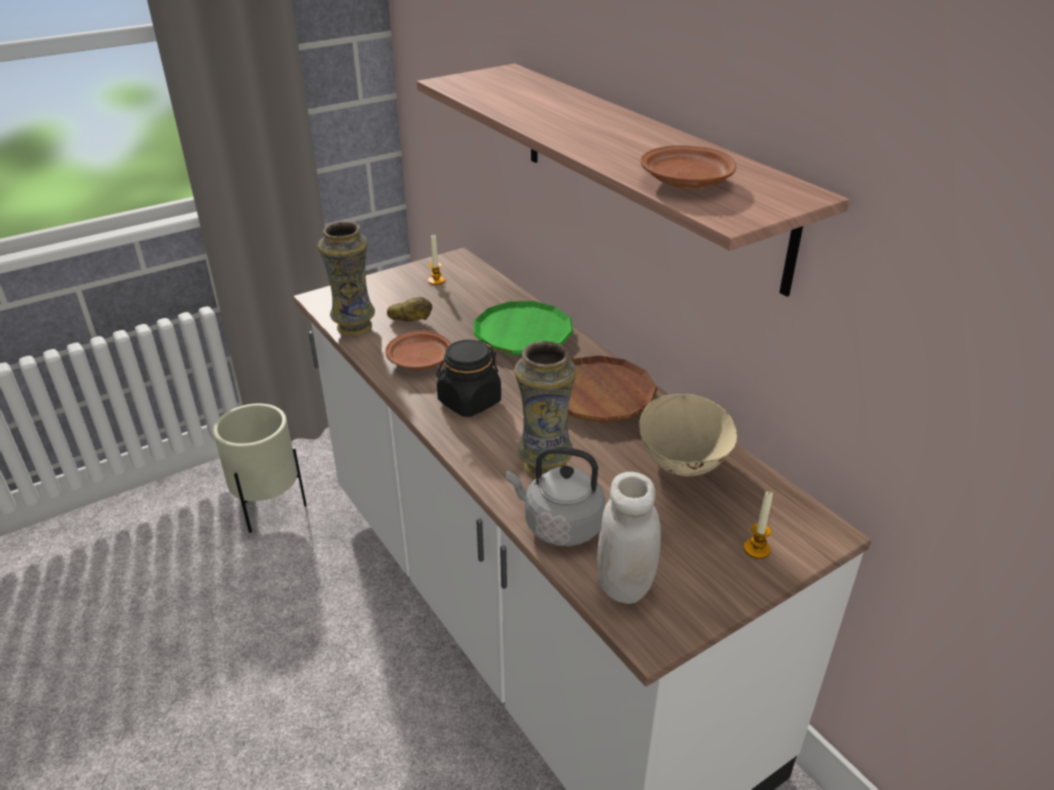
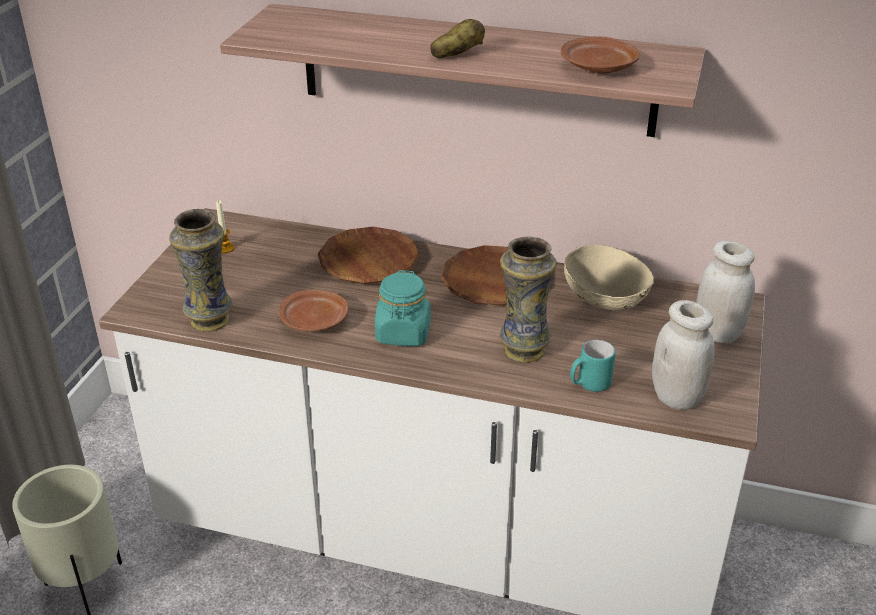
camera: 40 degrees left, 0 degrees up
potato [387,297,432,322] -> potato moved to [430,19,485,58]
black jar [437,340,501,417] -> turquoise jar [375,270,431,346]
green plate [474,301,573,355] -> brown plate [318,227,420,284]
grey kettle [506,446,605,546] -> turquoise mug [570,340,616,392]
candle [744,491,773,559] -> white jar [696,240,755,343]

